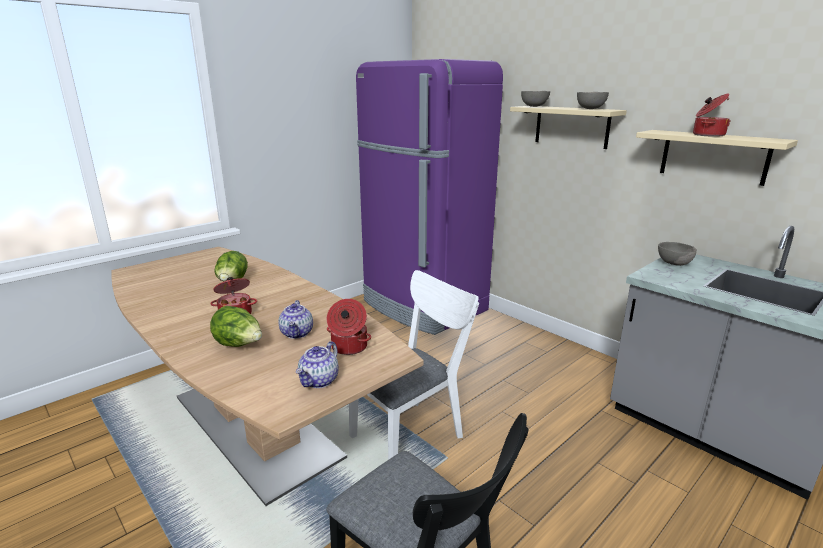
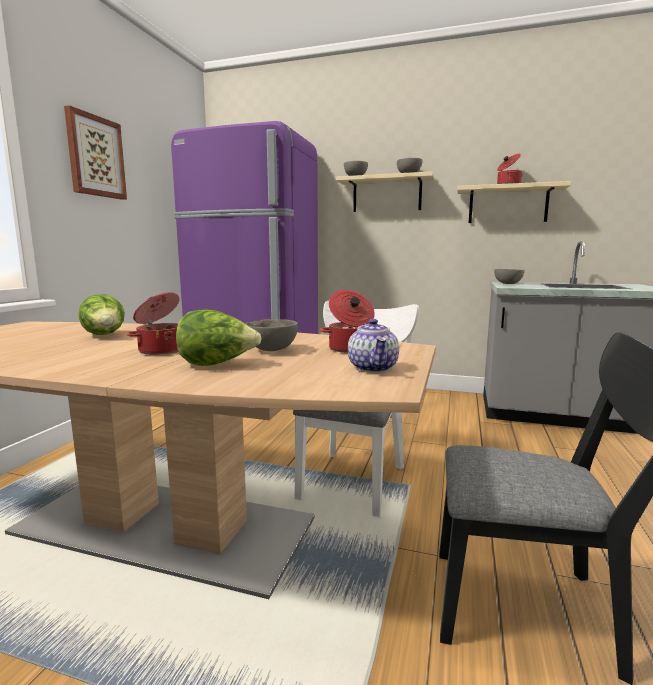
camera: 30 degrees left, 10 degrees down
teapot [278,300,313,339] -> grey bowl [246,319,298,351]
none -> picture [64,105,127,200]

